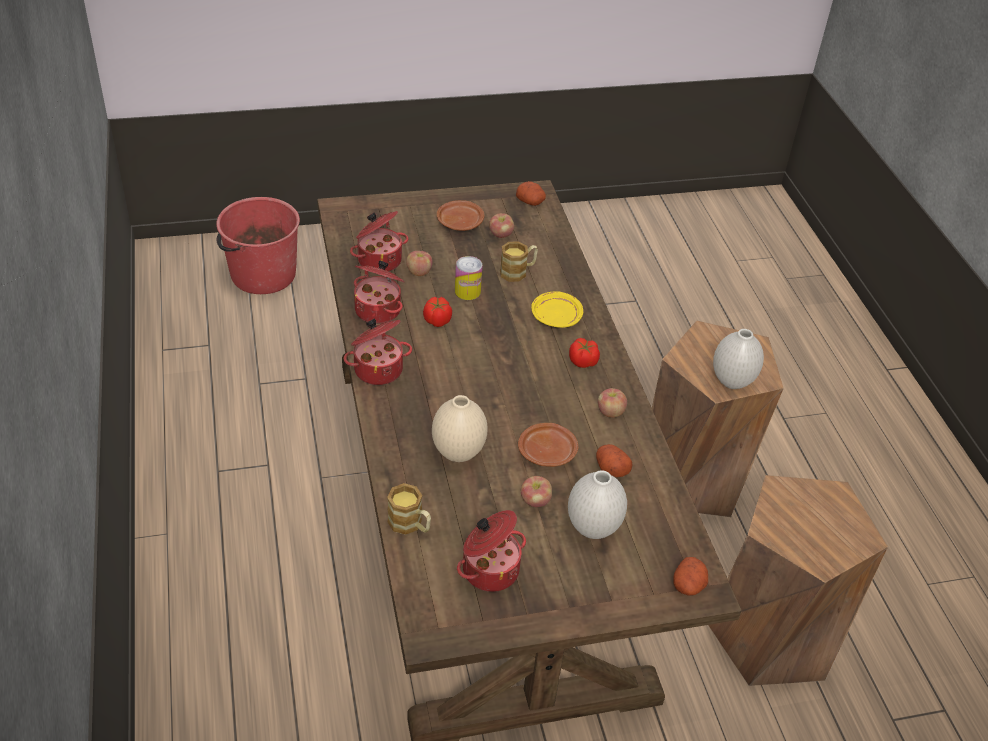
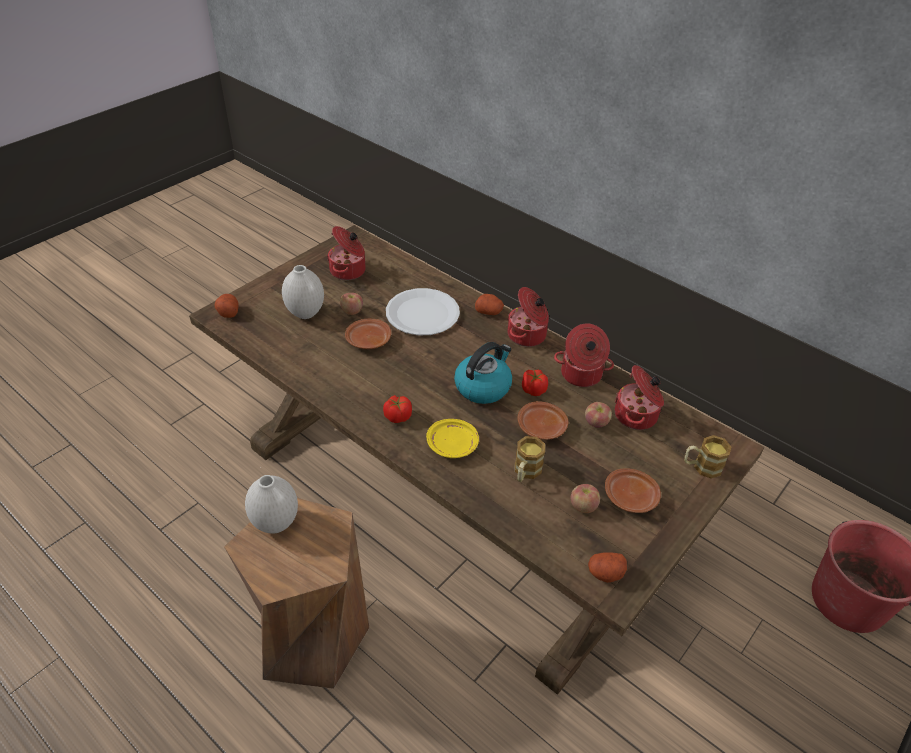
camera: 145 degrees right, 0 degrees up
mug [387,483,431,535] -> mug moved to [684,435,731,479]
beige vase [432,395,488,462] -> white plate [386,288,460,335]
can [455,256,482,300] -> brown plate [517,401,569,440]
potato [596,444,633,478] -> potato moved to [475,294,504,315]
apple [598,388,627,418] -> none
brown stool [709,475,888,686] -> none
none -> kettle [454,342,512,404]

